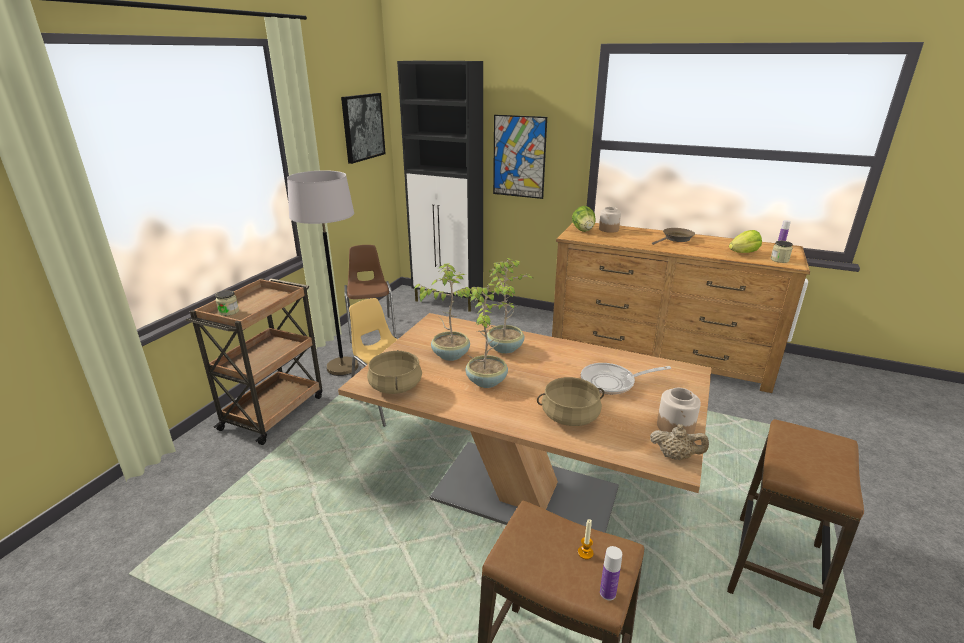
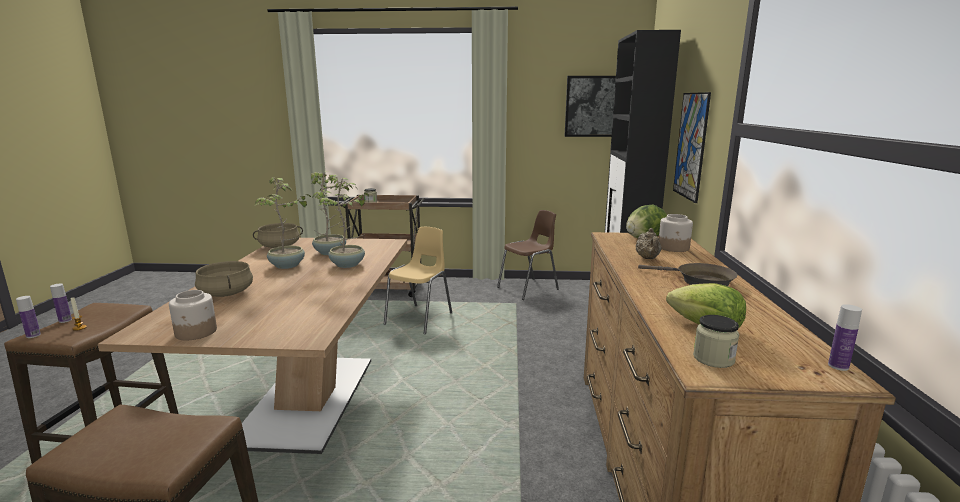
camera: 70 degrees right, 10 degrees down
grey floor lamp [287,170,359,376] -> none
frying pan [581,363,671,395] -> none
beige teapot [650,424,709,460] -> beige teapot moved to [636,228,661,259]
none -> bottle [50,284,72,323]

